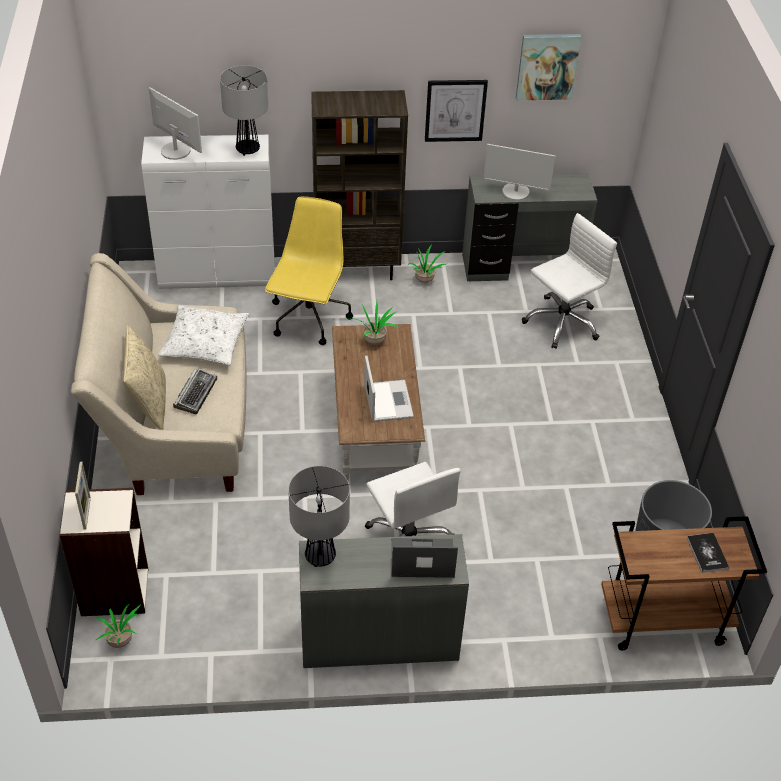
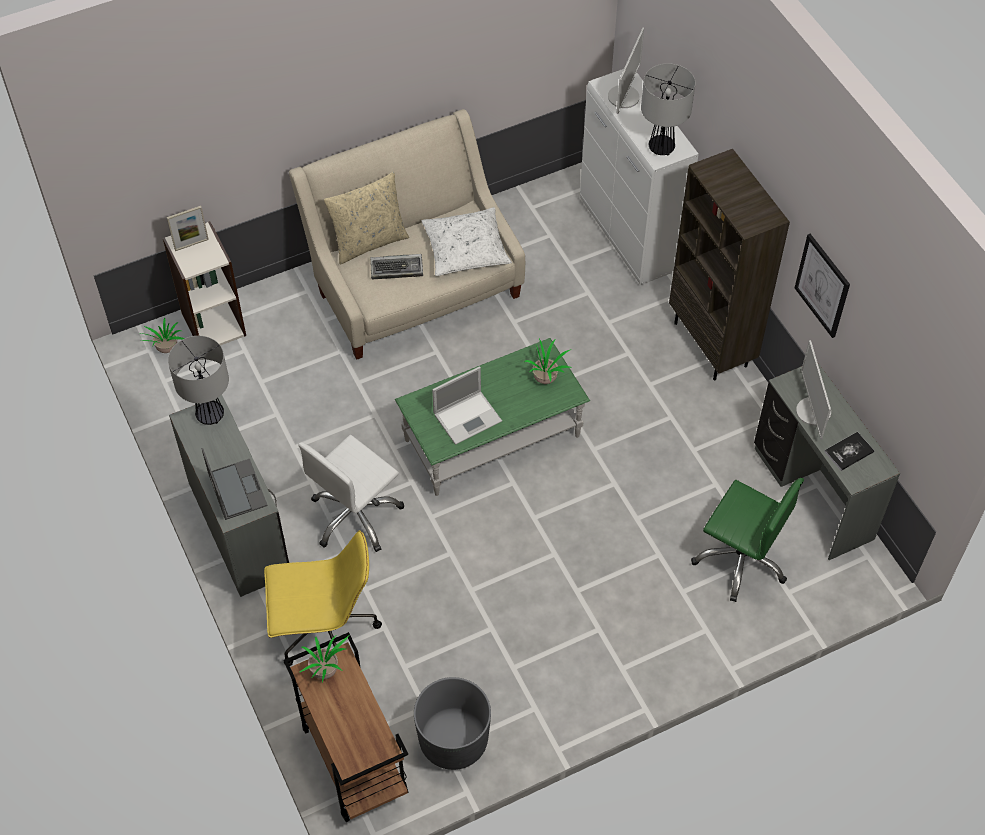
camera: 70 degrees right, 10 degrees up
yellow office chair [265,196,353,345] -> yellow office chair moved to [264,530,382,666]
brown coffee table [332,324,425,480] -> green coffee table [395,338,590,496]
potted plant [408,245,446,283] -> potted plant moved to [300,635,349,682]
picture [516,34,581,100] -> none
white office chair [522,213,617,349] -> green office chair [691,478,804,602]
book [687,533,729,573] -> book moved to [824,432,874,471]

